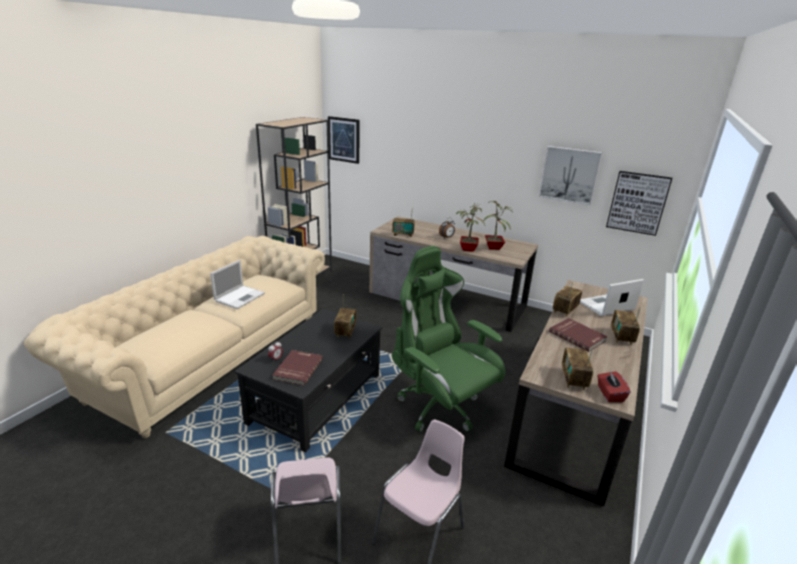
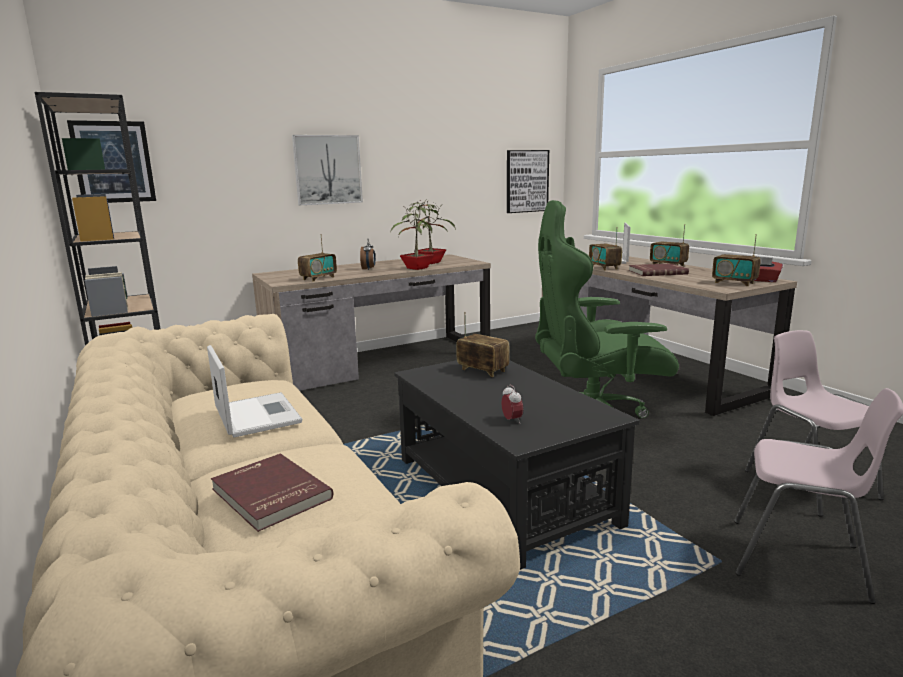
camera: 55 degrees left, 10 degrees down
red book [273,350,323,386] -> red book moved to [211,454,333,532]
picture [539,146,602,205] -> picture moved to [292,135,363,205]

